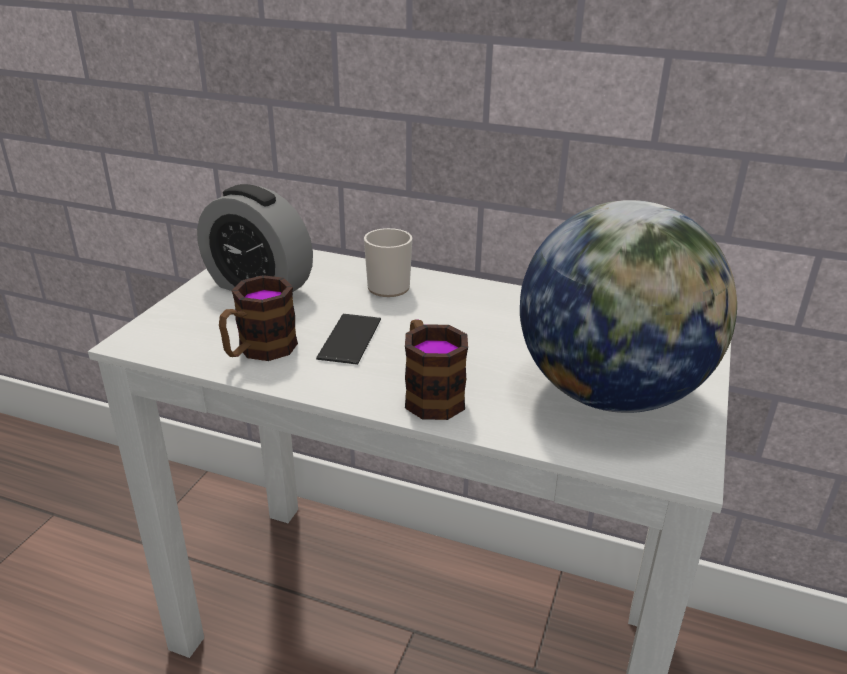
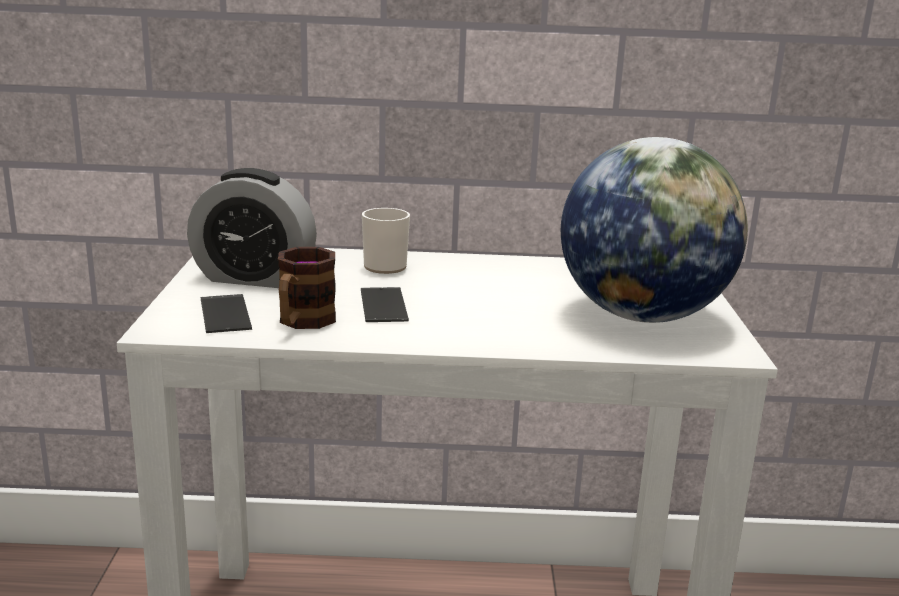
camera: 20 degrees left, 10 degrees down
mug [405,320,468,420] -> none
none -> phone [201,294,252,333]

